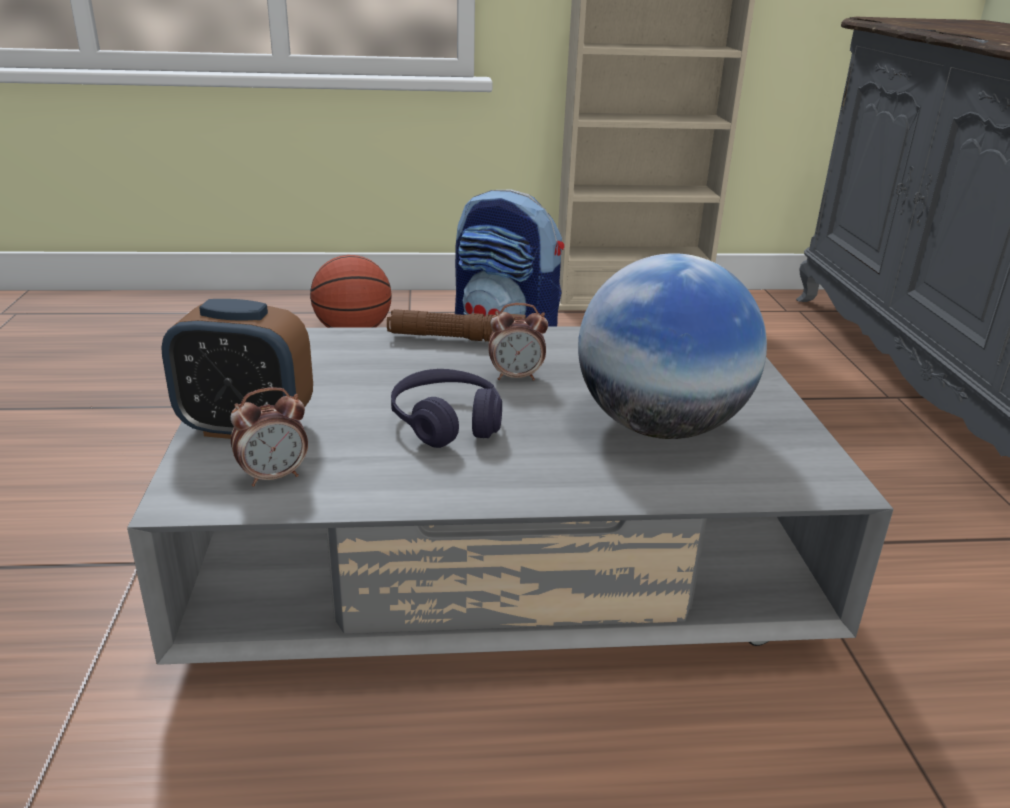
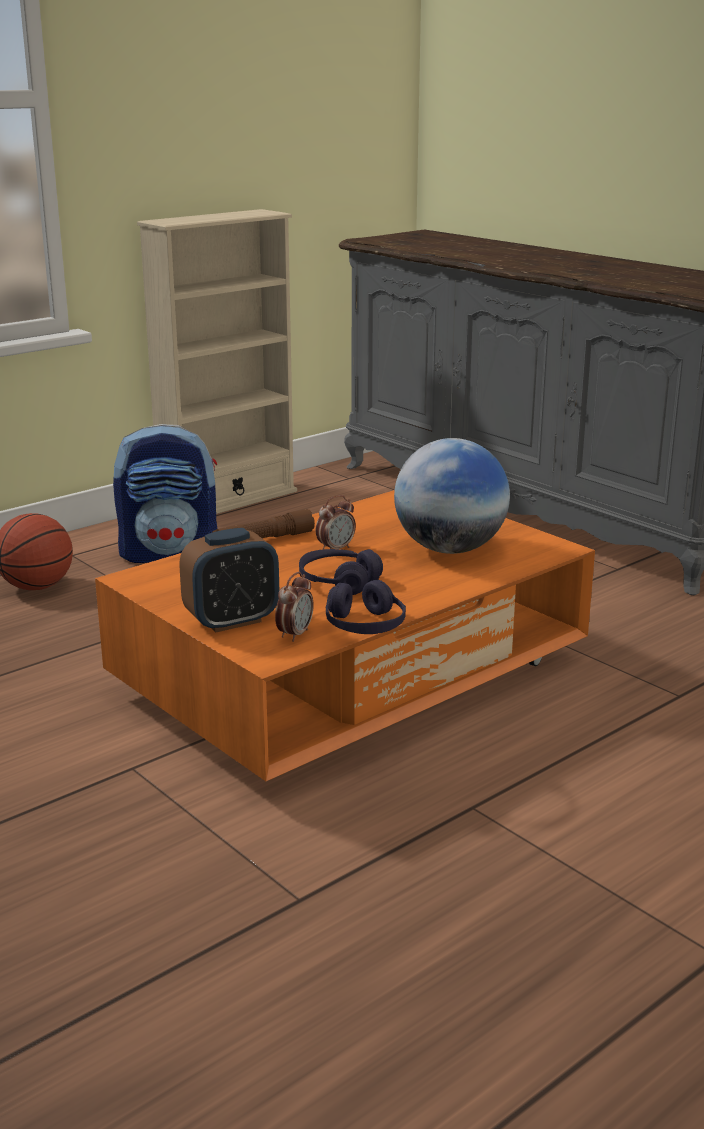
camera: 35 degrees left, 5 degrees down
grey coffee table [127,326,893,665] -> orange coffee table [95,490,595,781]
none -> purple headphones [326,580,406,634]

